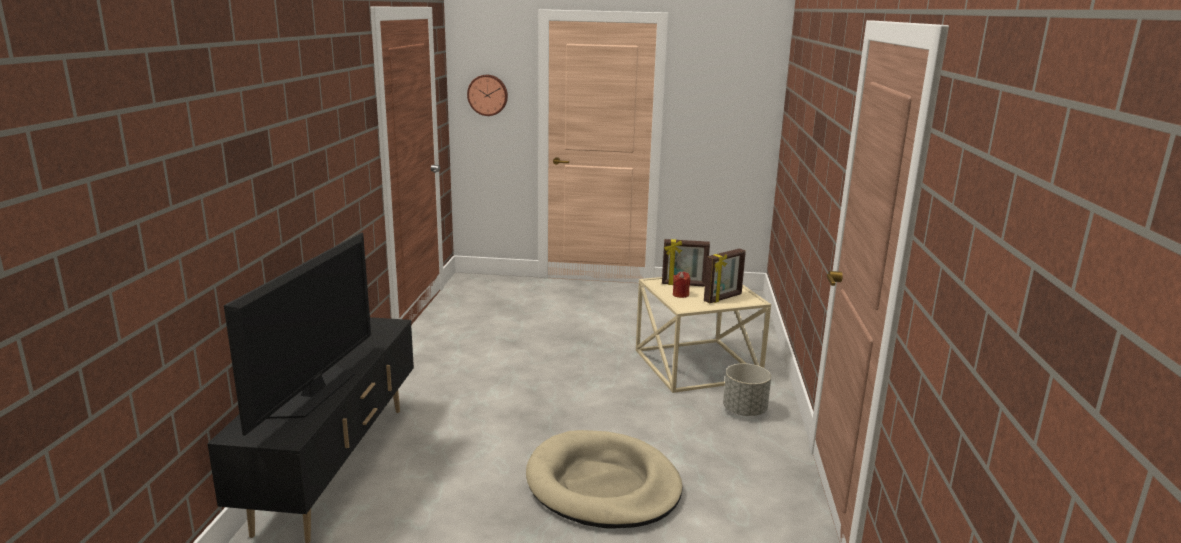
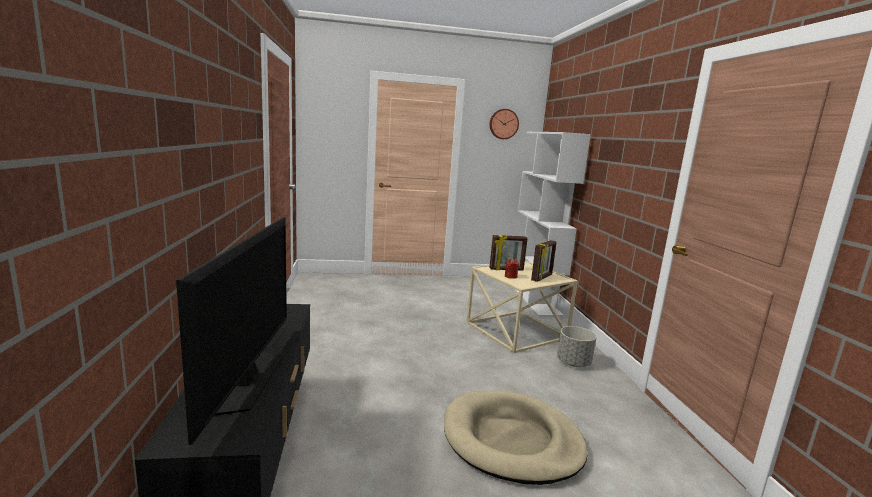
camera: 15 degrees left, 5 degrees down
wall clock [467,75,508,116] -> wall clock moved to [490,109,519,139]
none -> white bookcase [514,132,591,317]

